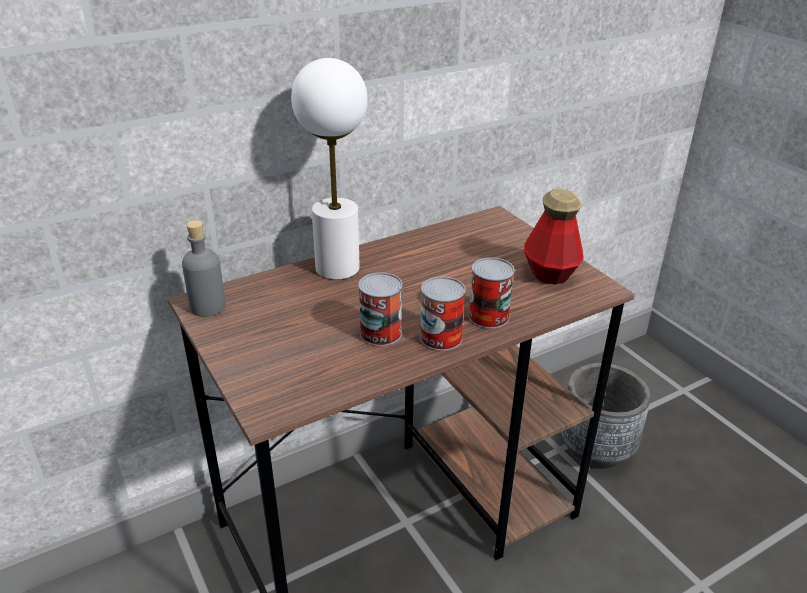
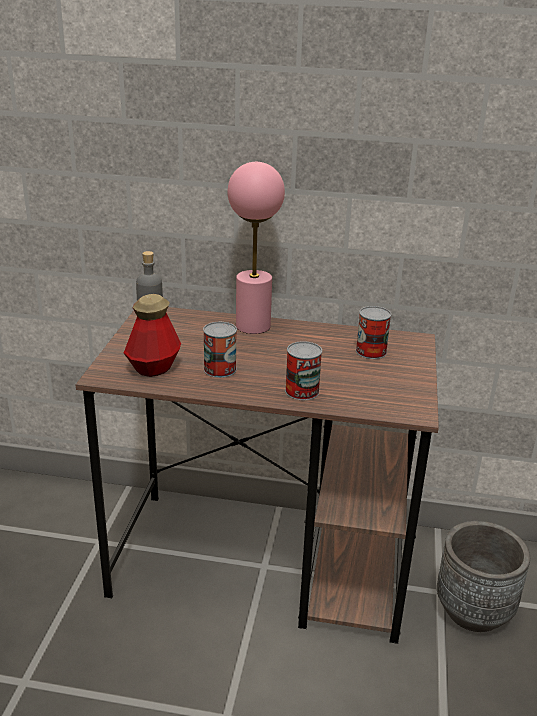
camera: 40 degrees right, 5 degrees down
white table lamp [291,58,368,280] -> pink table lamp [227,162,285,334]
can [420,276,466,351] -> can moved to [356,306,391,359]
bottle [524,189,584,284] -> bottle moved to [124,294,181,377]

